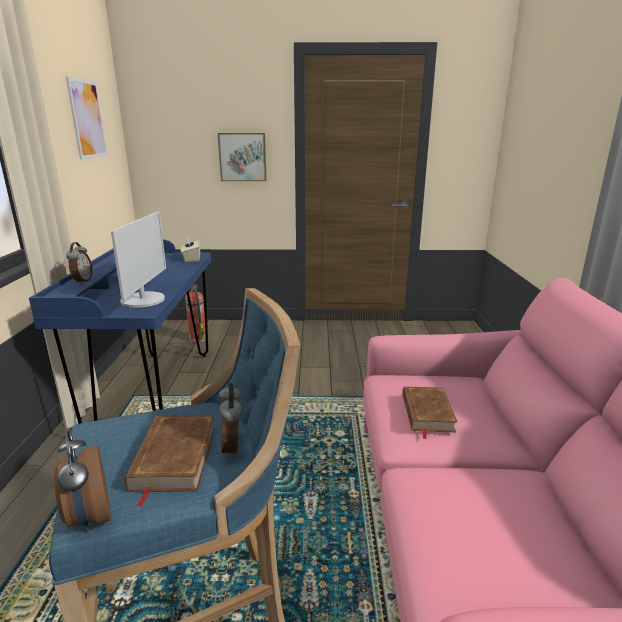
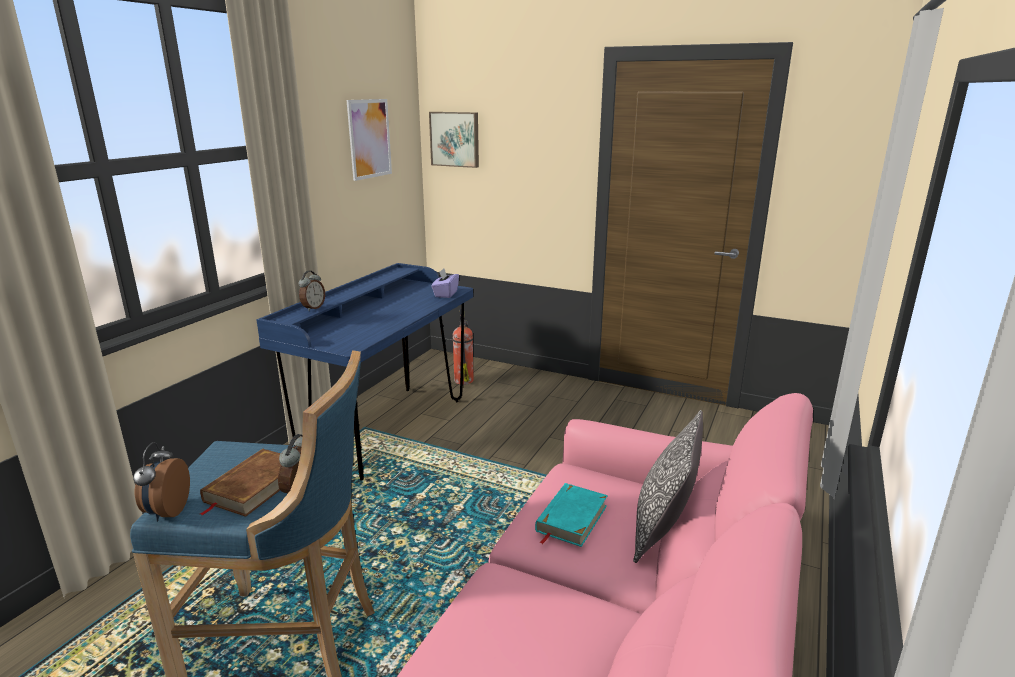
camera: 25 degrees right, 0 degrees up
monitor [111,211,166,308] -> none
beige tissue box [180,237,200,262] -> purple tissue box [431,269,459,298]
picture [218,133,267,181] -> picture moved to [429,112,479,168]
brown book [402,387,458,439] -> turquoise book [535,483,608,547]
none -> pillow [633,410,703,563]

